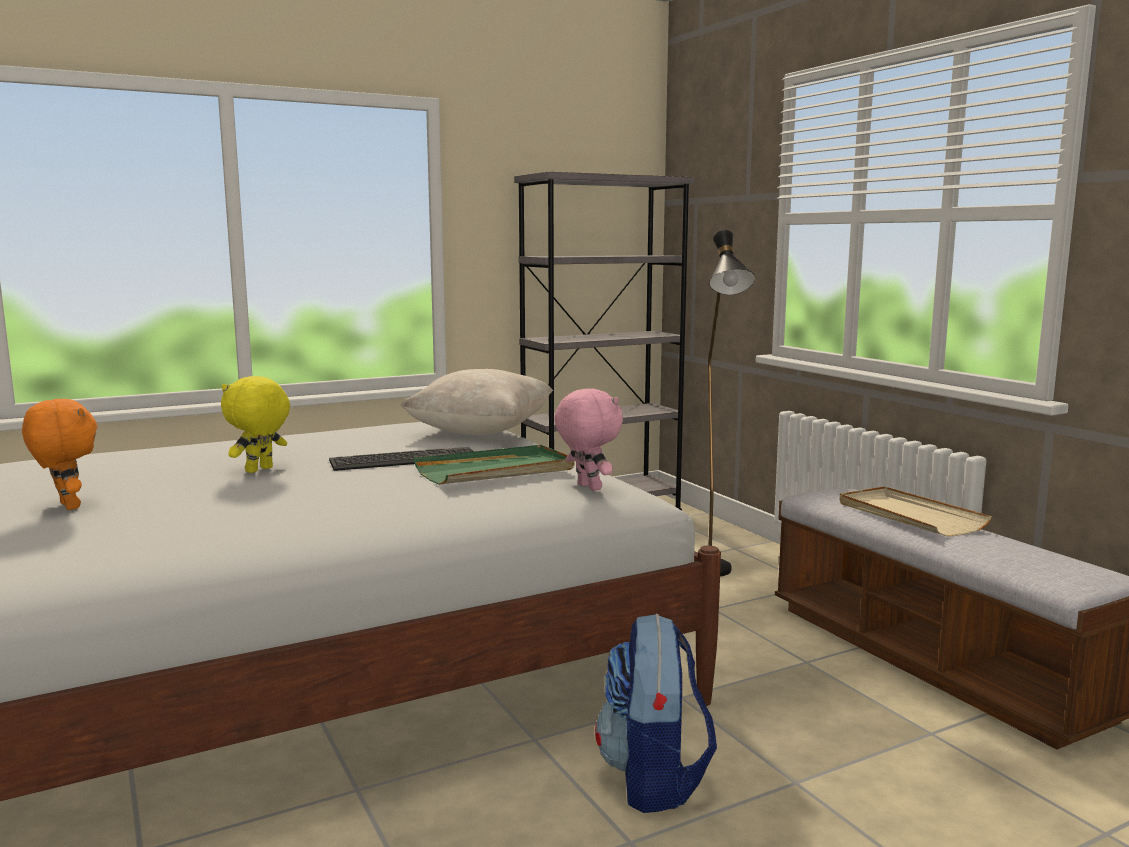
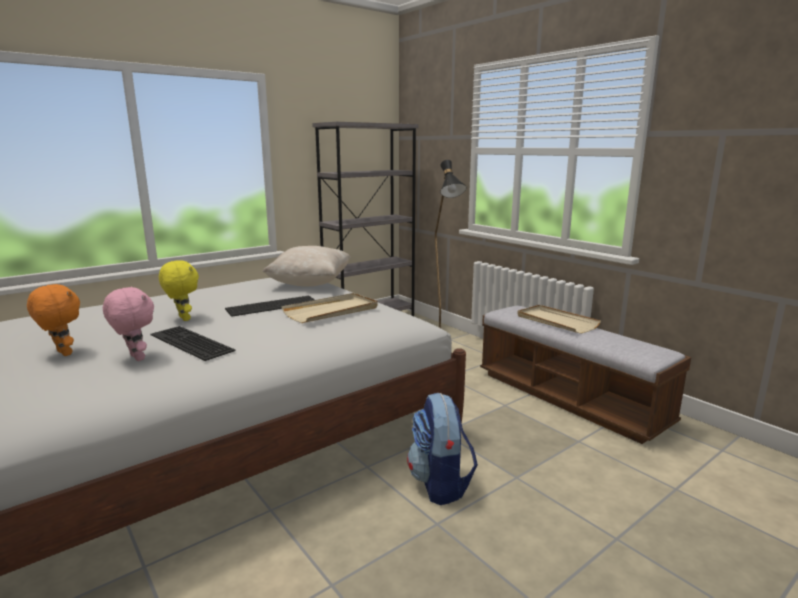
camera: 10 degrees left, 5 degrees up
yellow plush toy [221,376,290,473] -> yellow plush toy turned 120 degrees clockwise [159,260,199,321]
green tray [414,445,575,485] -> beige tray [281,293,378,323]
pink plush toy [554,389,623,491] -> pink plush toy moved to [103,287,154,361]
none -> keyboard [150,326,235,361]

